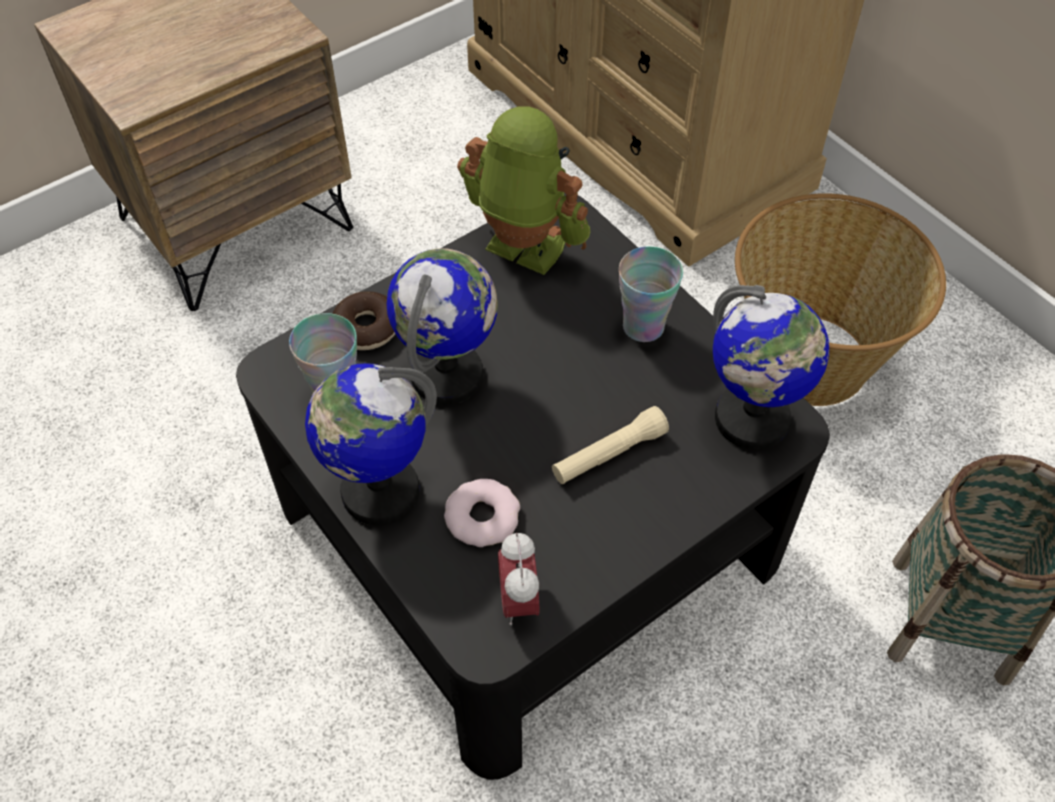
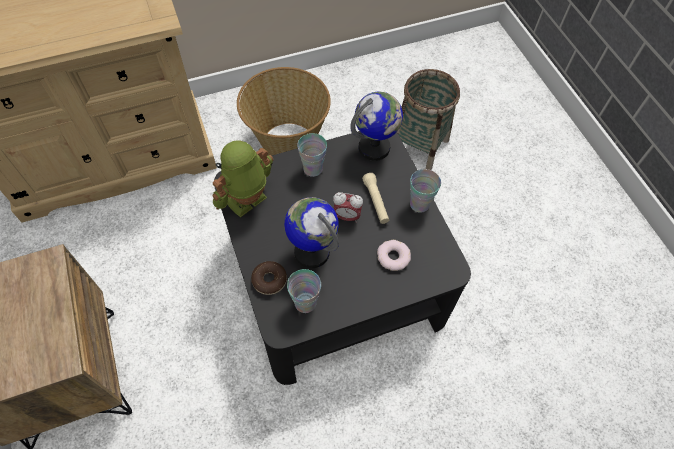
camera: 75 degrees left, 5 degrees up
globe [305,363,437,525] -> none
alarm clock [498,533,539,625] -> alarm clock moved to [333,192,363,223]
none -> cup [410,169,441,213]

